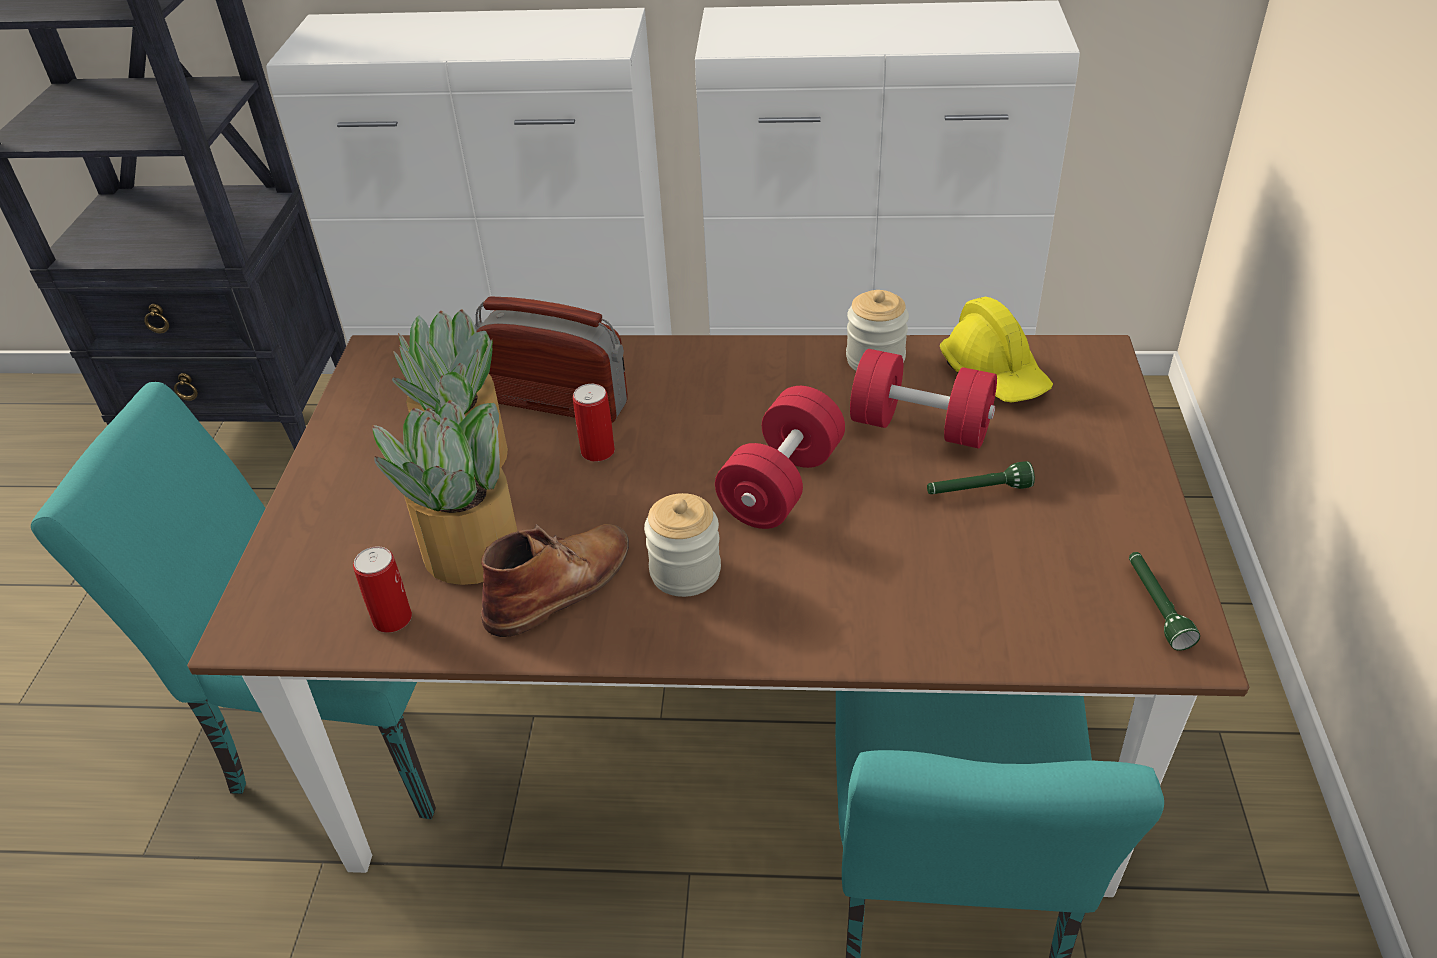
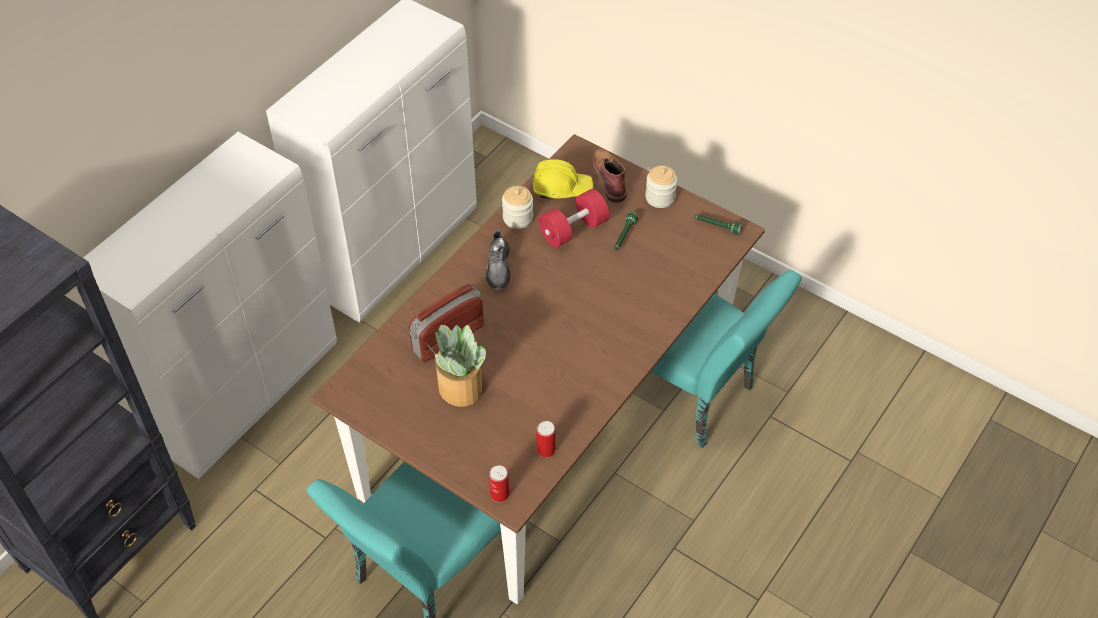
camera: 60 degrees left, 10 degrees up
potted plant [372,400,517,585] -> none
brown boot [481,524,629,637] -> brown boot moved to [592,148,627,203]
can [573,384,615,462] -> can moved to [489,465,509,502]
jar [644,493,721,597] -> jar moved to [645,165,677,208]
red dumbbell [715,386,845,529] -> none
none -> grey shoe [486,230,511,290]

